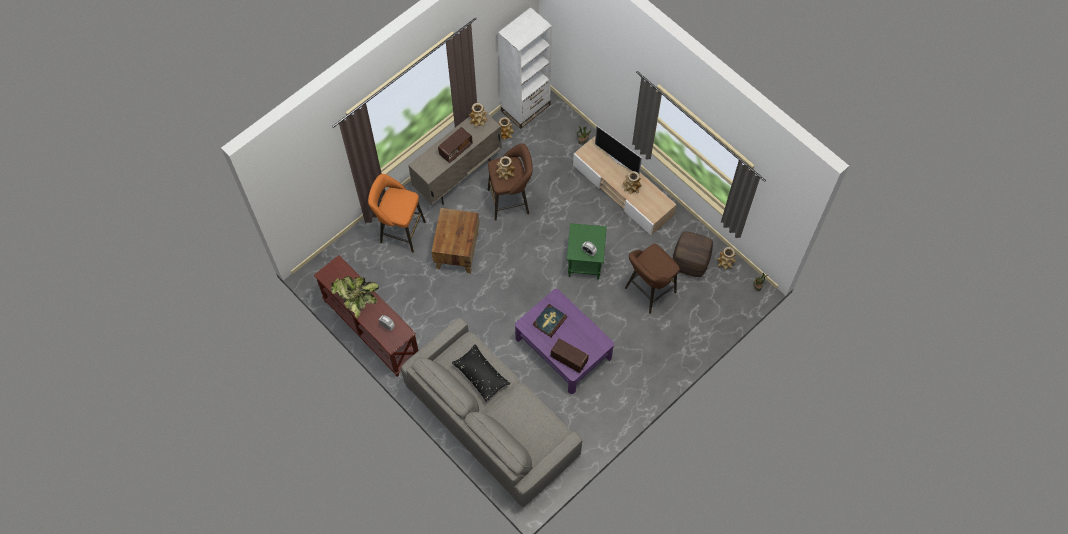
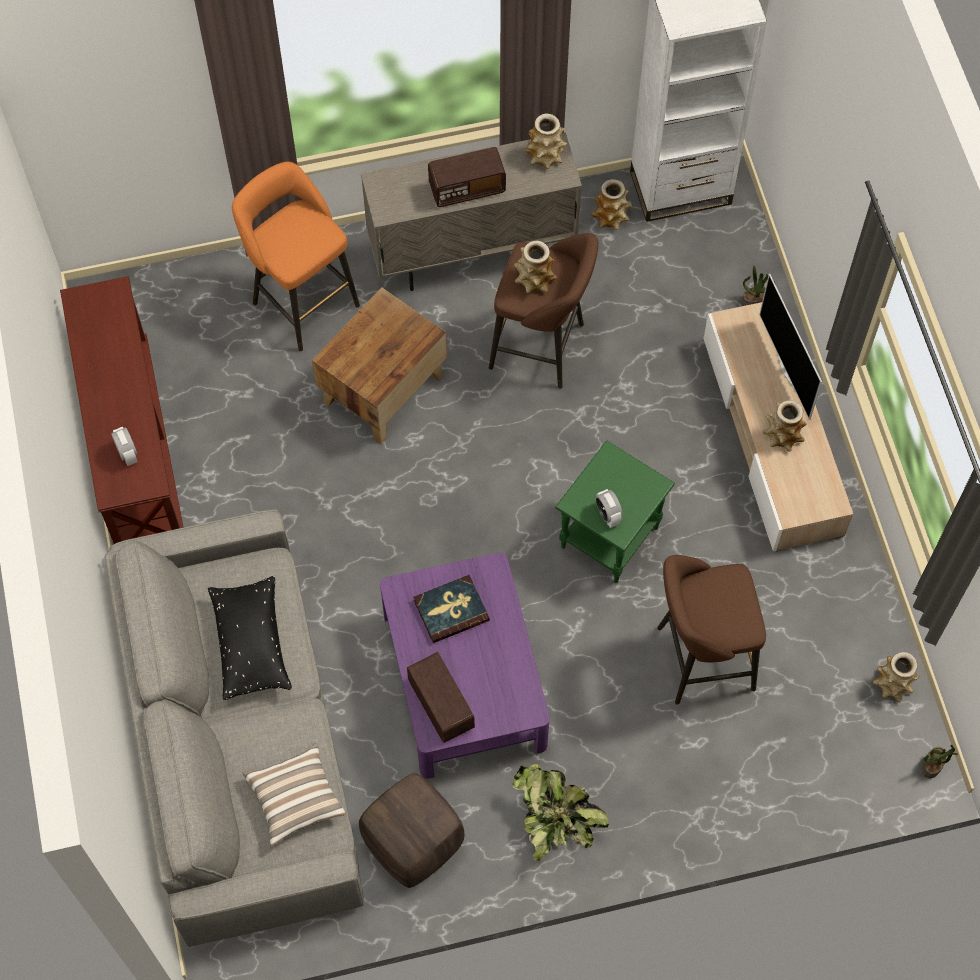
camera: 30 degrees right, 0 degrees up
potted plant [331,276,379,318] -> potted plant moved to [512,764,609,861]
brown ottoman [673,231,713,277] -> brown ottoman moved to [359,773,464,888]
none -> pillow [243,743,346,847]

